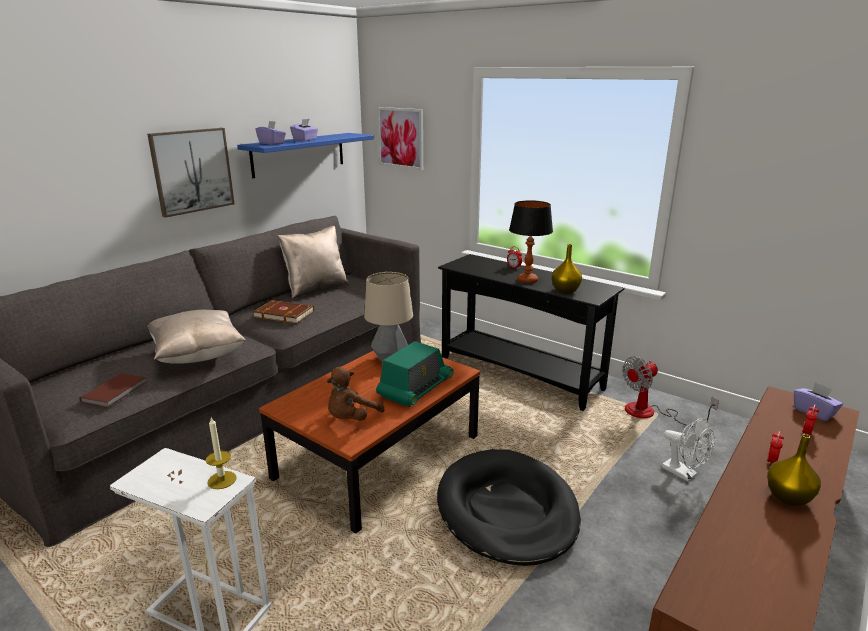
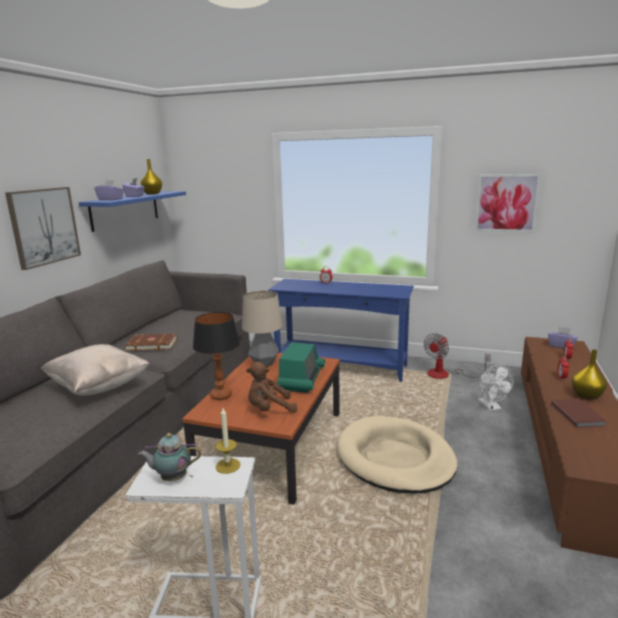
camera: 20 degrees left, 5 degrees down
brown book [79,373,147,408] -> brown book moved to [551,399,607,428]
beige pillow [278,226,349,299] -> none
brown plush toy [327,366,384,421] -> brown plush toy turned 60 degrees clockwise [246,362,297,413]
picture [377,107,423,170] -> picture moved to [474,174,541,232]
black dog bed [437,449,581,566] -> beige dog bed [337,416,458,494]
black console table [438,254,624,411] -> blue console table [268,279,414,382]
table lamp [509,200,553,283] -> table lamp moved to [193,312,240,400]
yellow vase [552,244,582,294] -> yellow vase moved to [140,159,162,195]
white fan [662,418,715,482] -> white fan turned 45 degrees clockwise [478,365,513,411]
none -> teapot [138,433,201,481]

